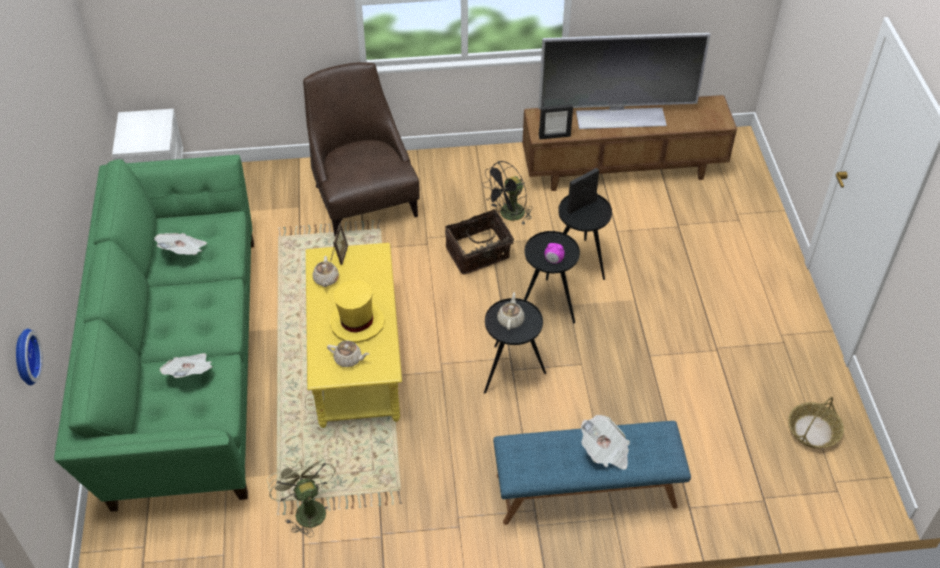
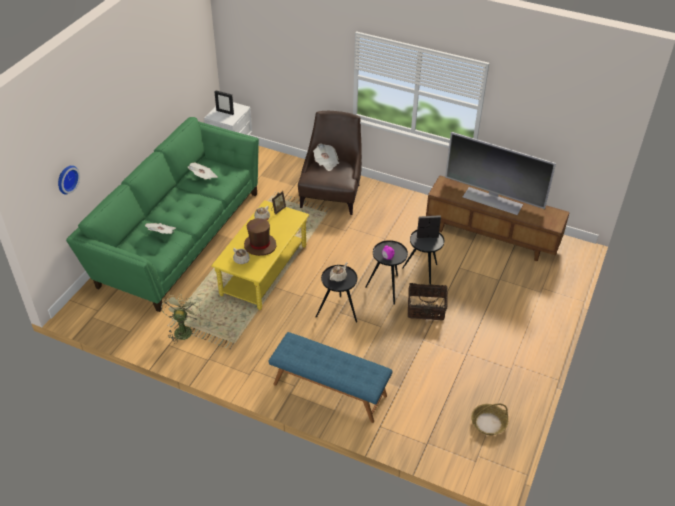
camera: 30 degrees right, 5 degrees down
yellow hat [330,280,385,343] -> brown hat [244,218,276,256]
basket [445,209,515,274] -> basket moved to [408,283,448,320]
black fan [482,161,532,226] -> none
picture frame [539,104,573,139] -> picture frame moved to [214,90,234,115]
newspaper [581,415,630,470] -> newspaper moved to [313,143,339,171]

